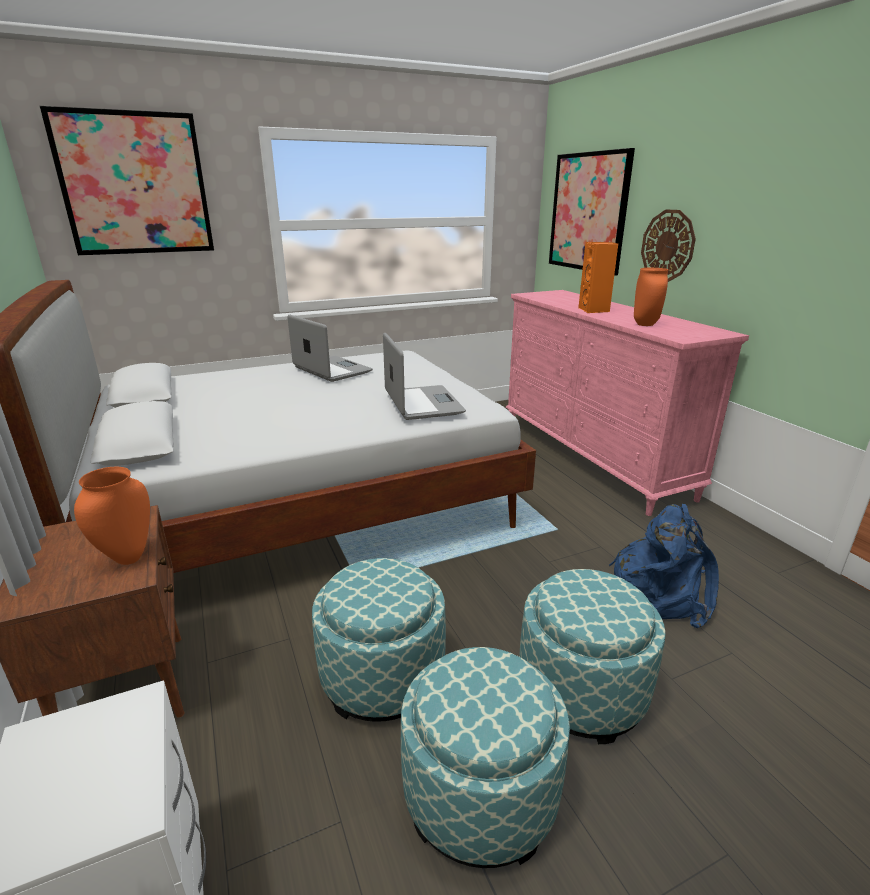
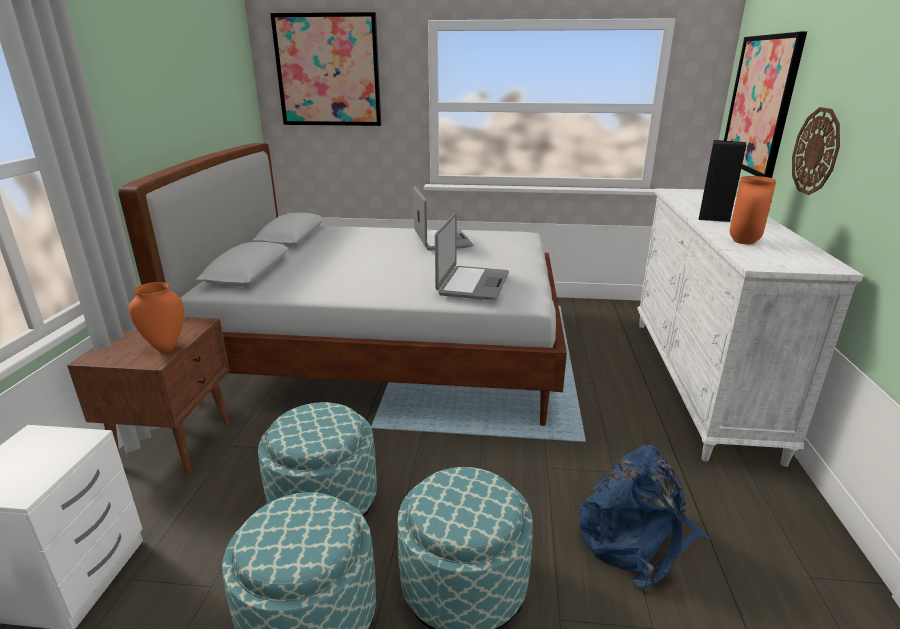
camera: 30 degrees right, 0 degrees up
pink dresser [506,290,749,516] -> white dresser [637,188,864,467]
orange speaker [578,242,618,313] -> black speaker [698,140,746,222]

